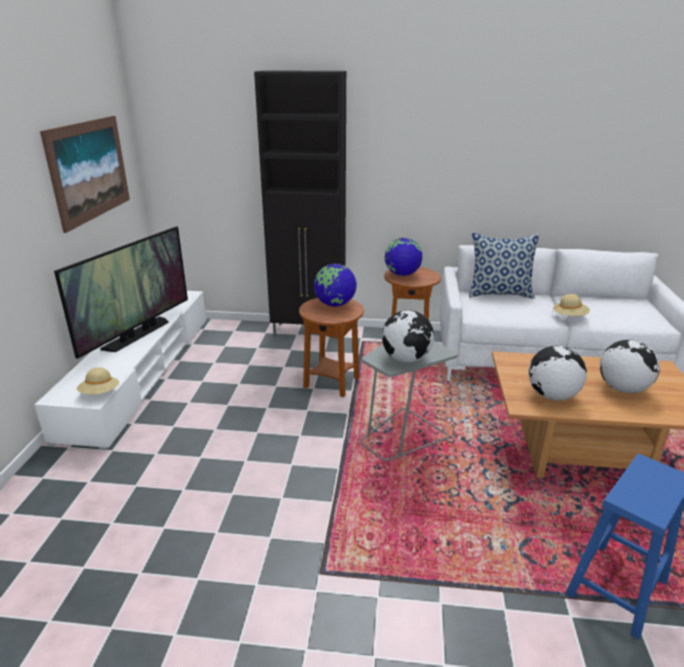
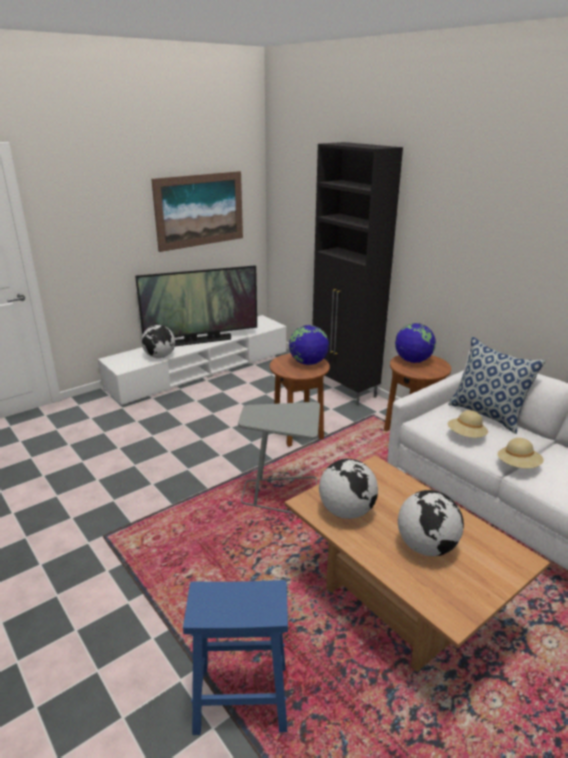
camera: 45 degrees right, 0 degrees up
beige hat [77,367,119,395] -> beige hat moved to [448,410,488,438]
globe [382,310,434,363] -> globe moved to [141,325,175,358]

